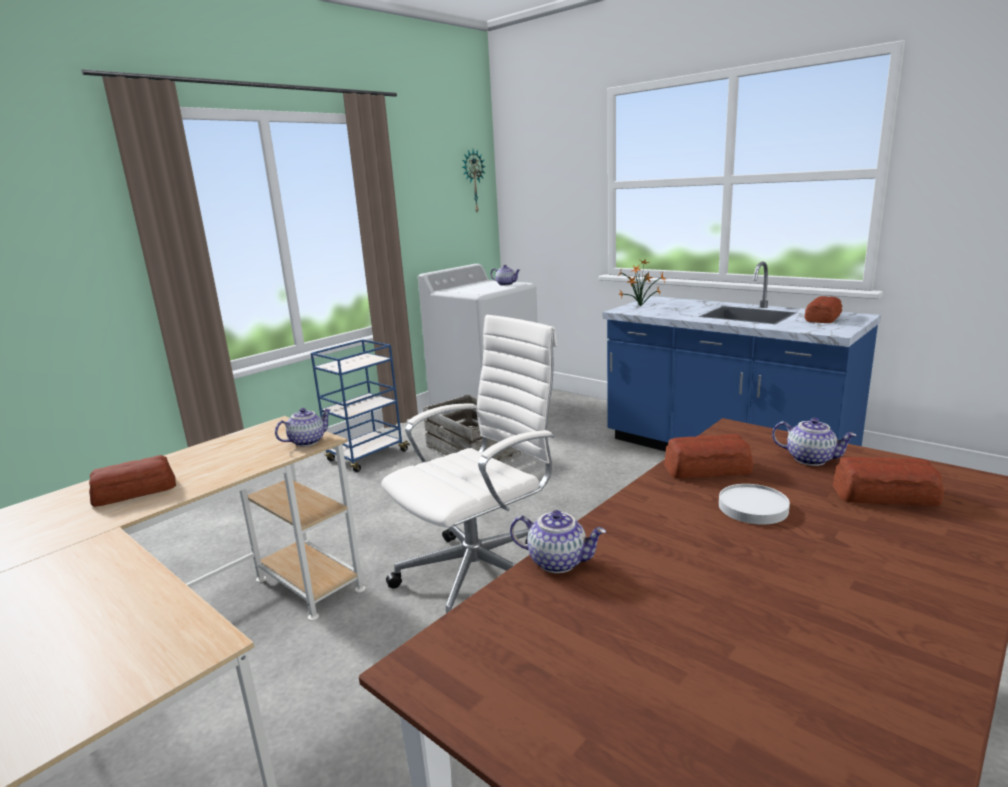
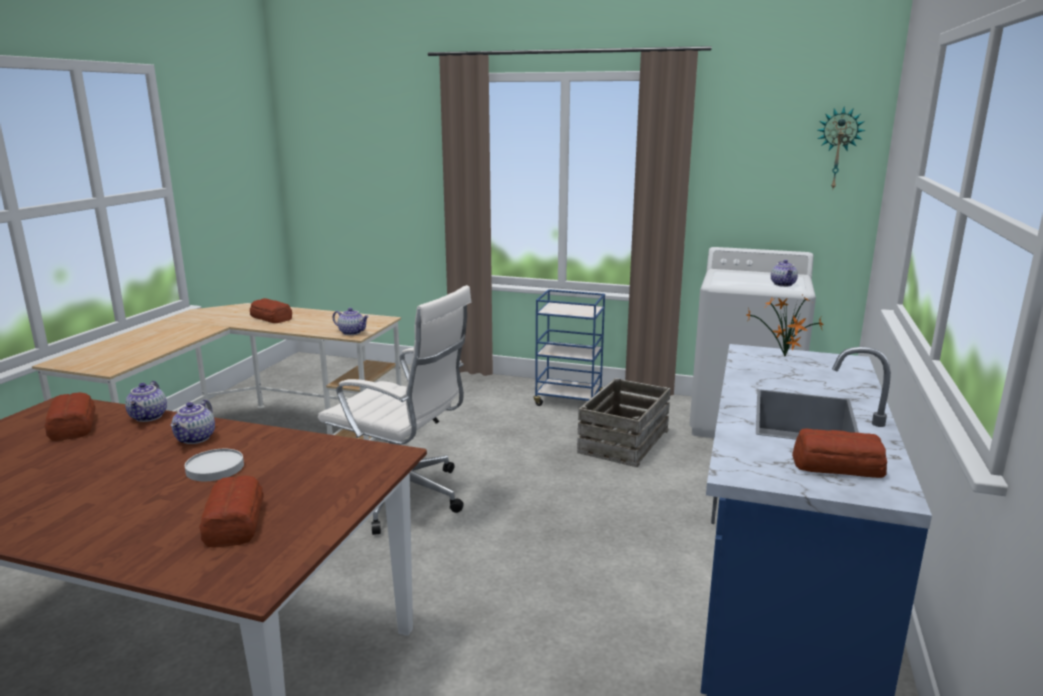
camera: 65 degrees right, 0 degrees up
bread [664,434,753,478] -> bread moved to [45,392,95,441]
teapot [772,418,857,466] -> teapot moved to [171,399,215,444]

